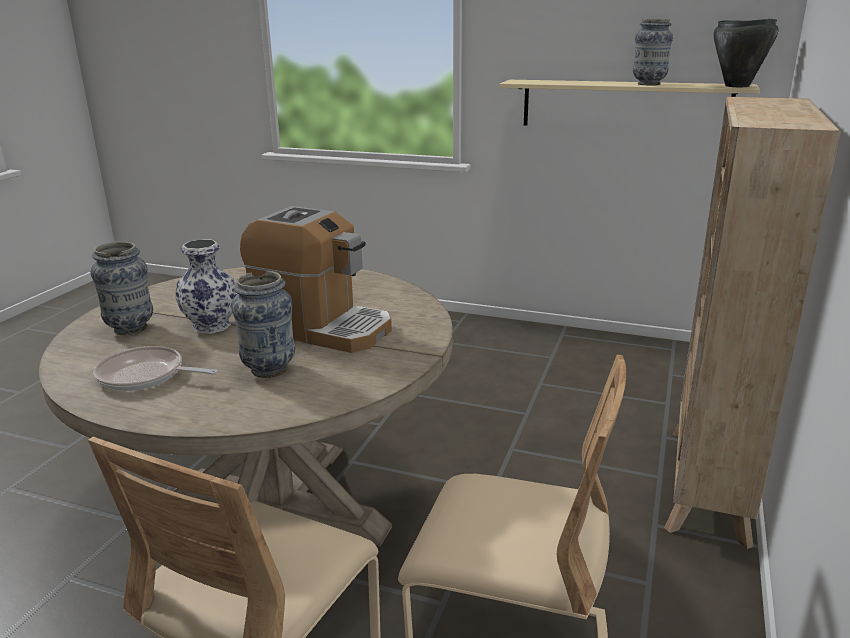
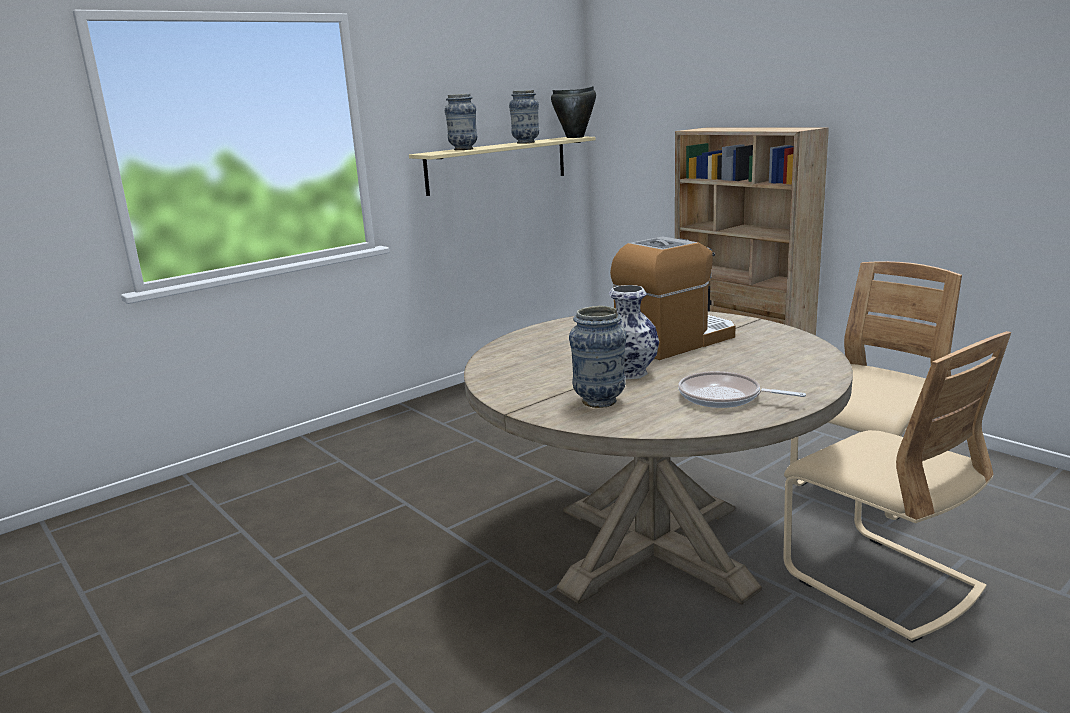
camera: 60 degrees left, 5 degrees down
frying pan [93,346,218,391] -> frying pan turned 75 degrees clockwise [678,371,806,408]
vase [231,271,295,378] -> vase moved to [445,94,477,150]

